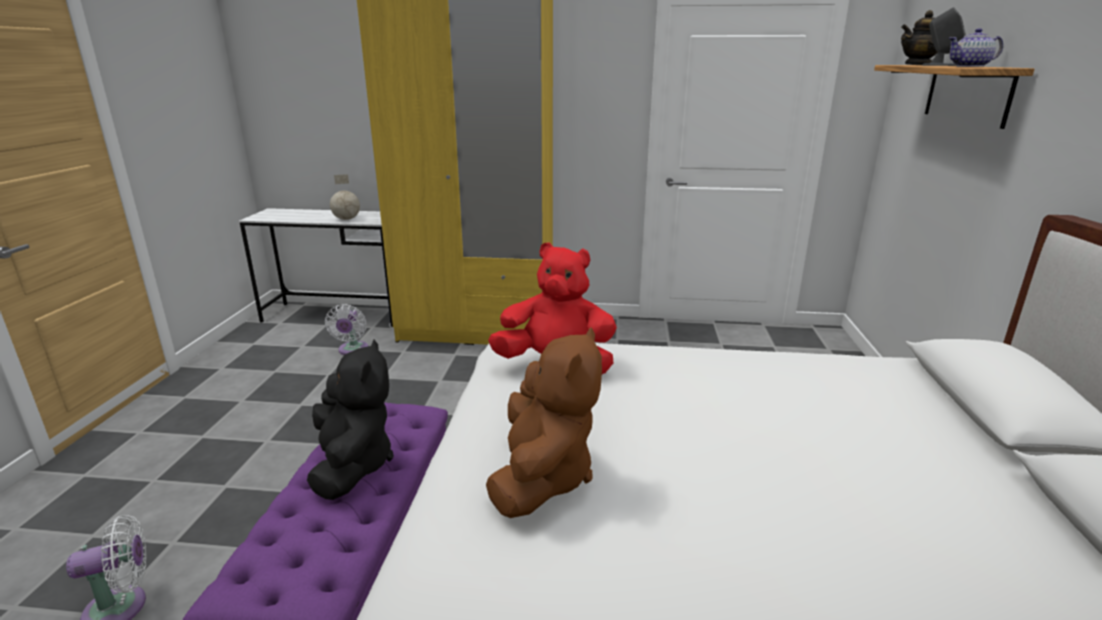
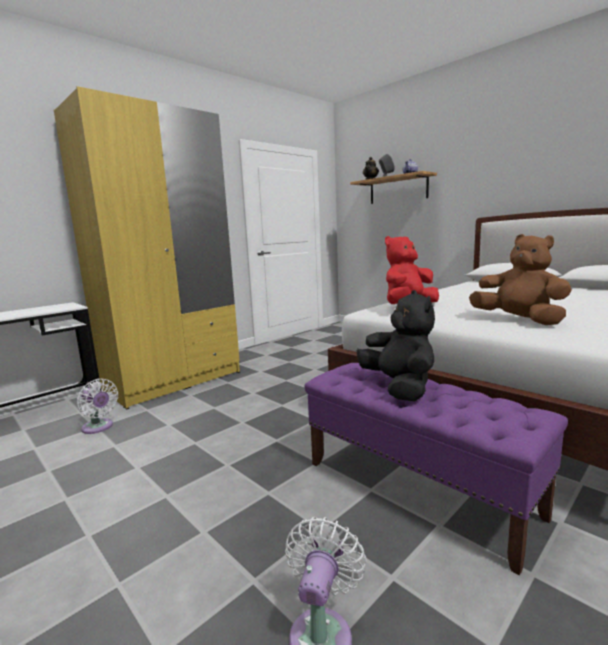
camera: 50 degrees left, 10 degrees down
black plush toy [307,340,394,500] -> black plush toy turned 45 degrees clockwise [357,290,435,402]
globe [330,174,360,220] -> none

